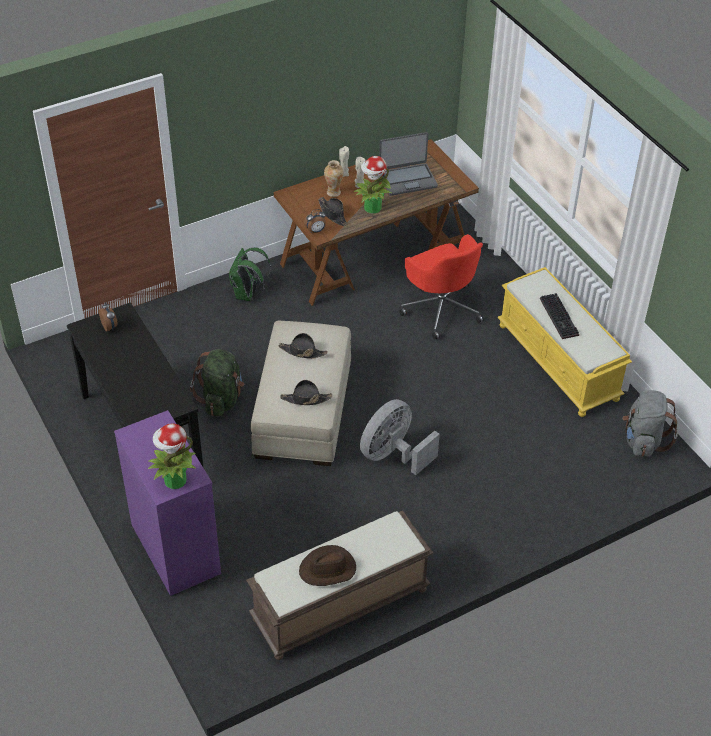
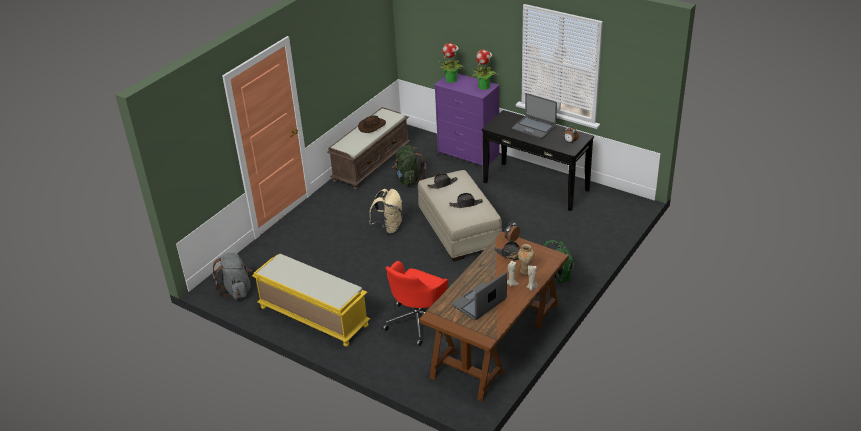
camera: 155 degrees right, 10 degrees down
green backpack [190,349,244,416] -> green backpack moved to [392,145,426,186]
potted plant [353,156,391,214] -> potted plant moved to [473,50,497,90]
grey fan [360,399,440,475] -> beige backpack [369,189,403,234]
red office chair [399,234,484,340] -> red office chair turned 90 degrees counterclockwise [382,261,448,346]
keyboard [540,293,579,339] -> none
none -> laptop [512,93,557,139]

